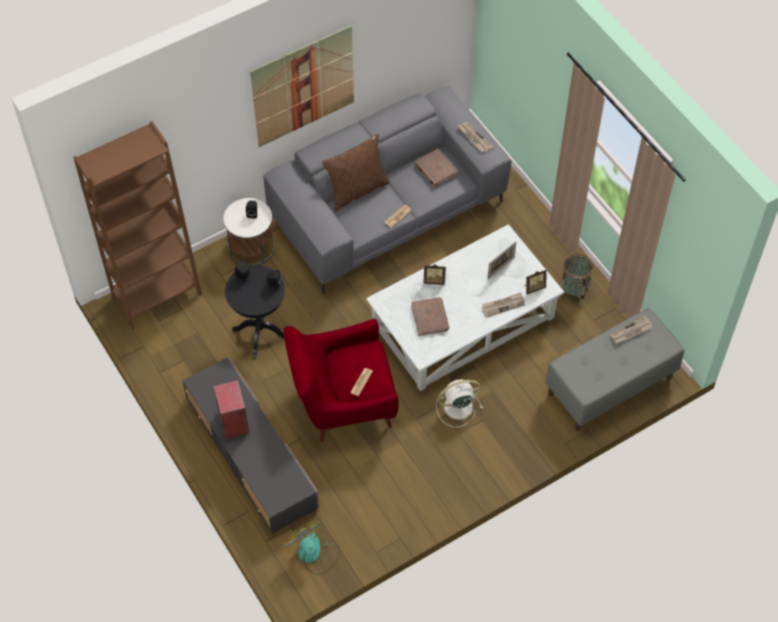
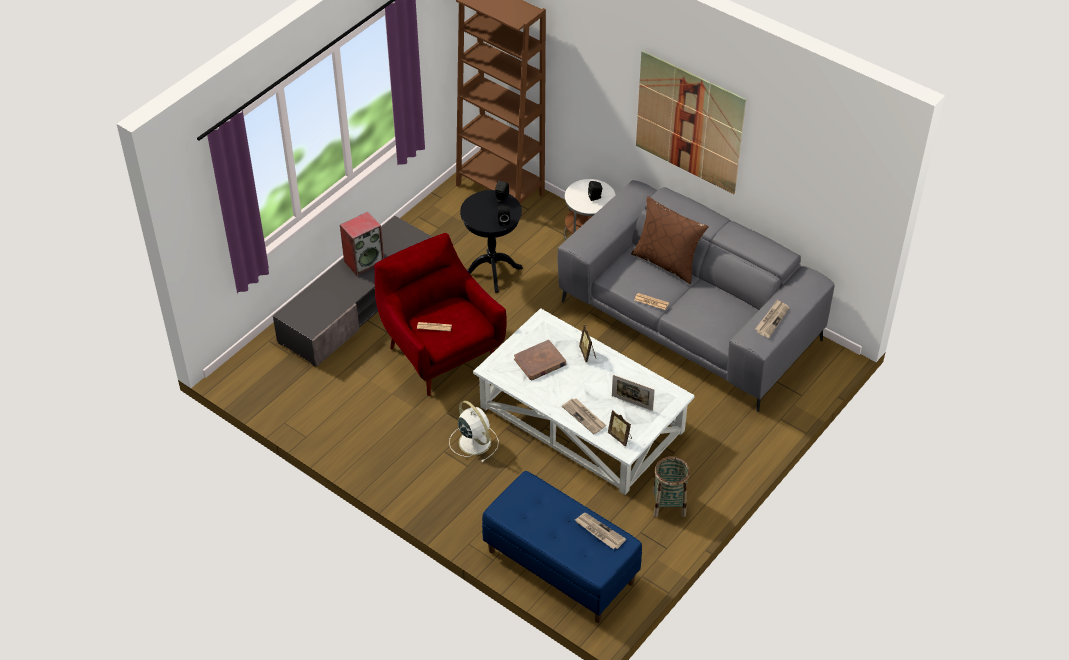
camera: 70 degrees right, 10 degrees down
fan [283,520,340,575] -> none
brown book [414,149,458,187] -> none
grey bench [545,308,684,431] -> blue bench [482,471,642,623]

